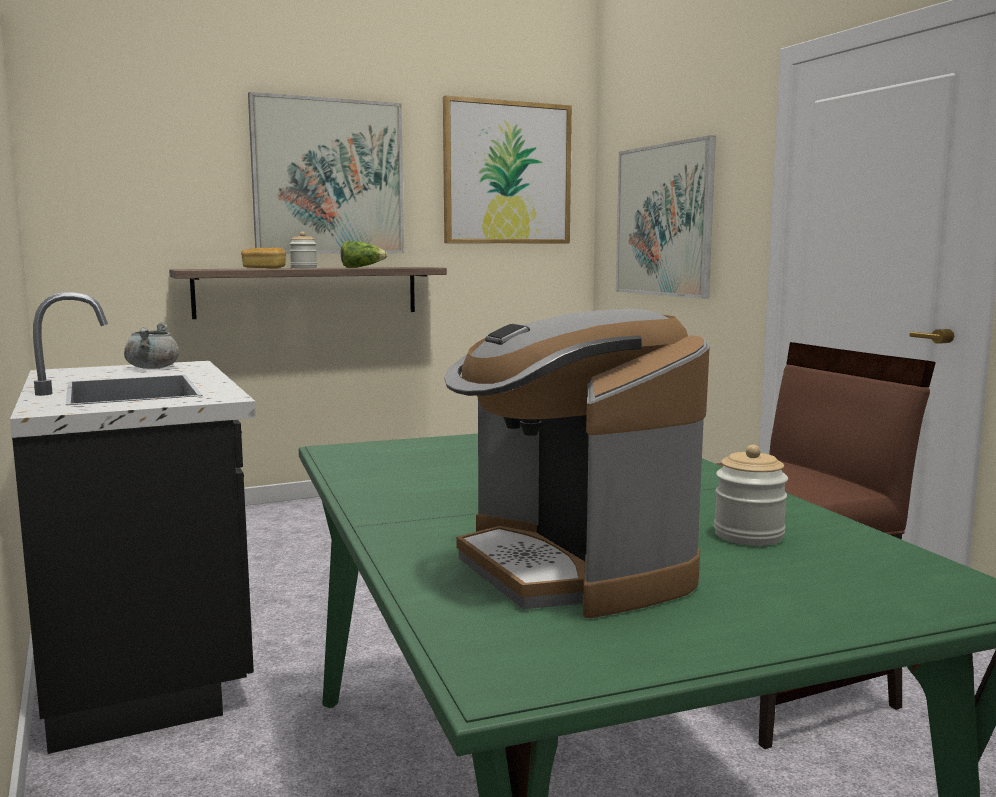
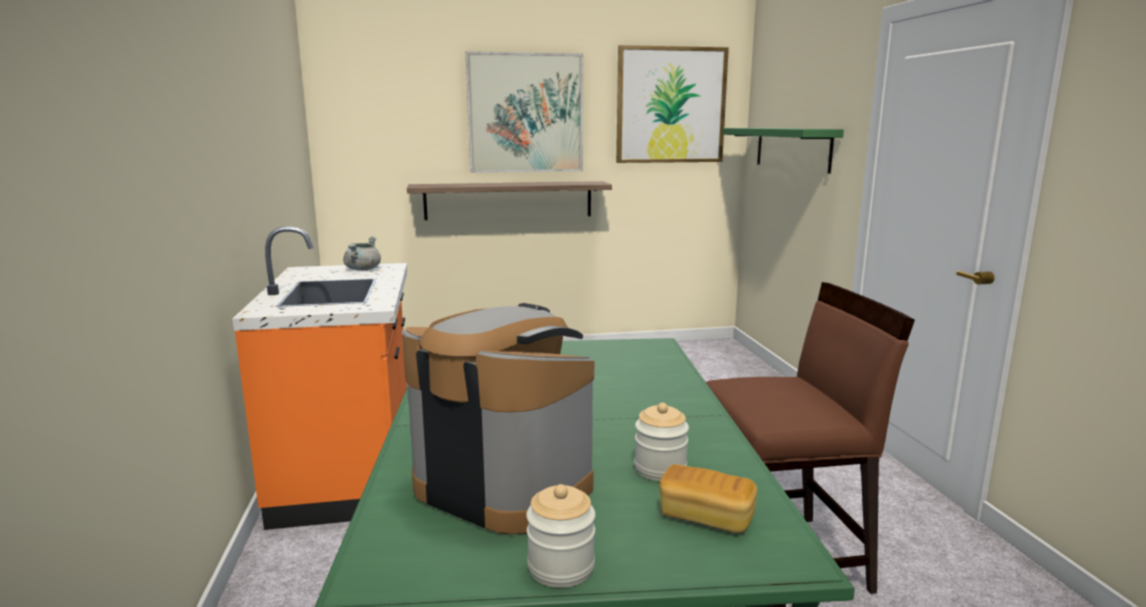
camera: 15 degrees right, 5 degrees up
black counter [10,292,256,754] -> orange counter [232,226,407,530]
bread [241,248,286,269] -> bread moved to [660,464,757,533]
jar [290,232,317,268] -> jar moved to [526,484,595,588]
lettuce [341,241,388,268] -> none
coffee machine [444,309,710,618] -> coffee machine turned 135 degrees clockwise [402,303,594,534]
picture [616,135,716,299] -> green shelf [723,128,844,174]

